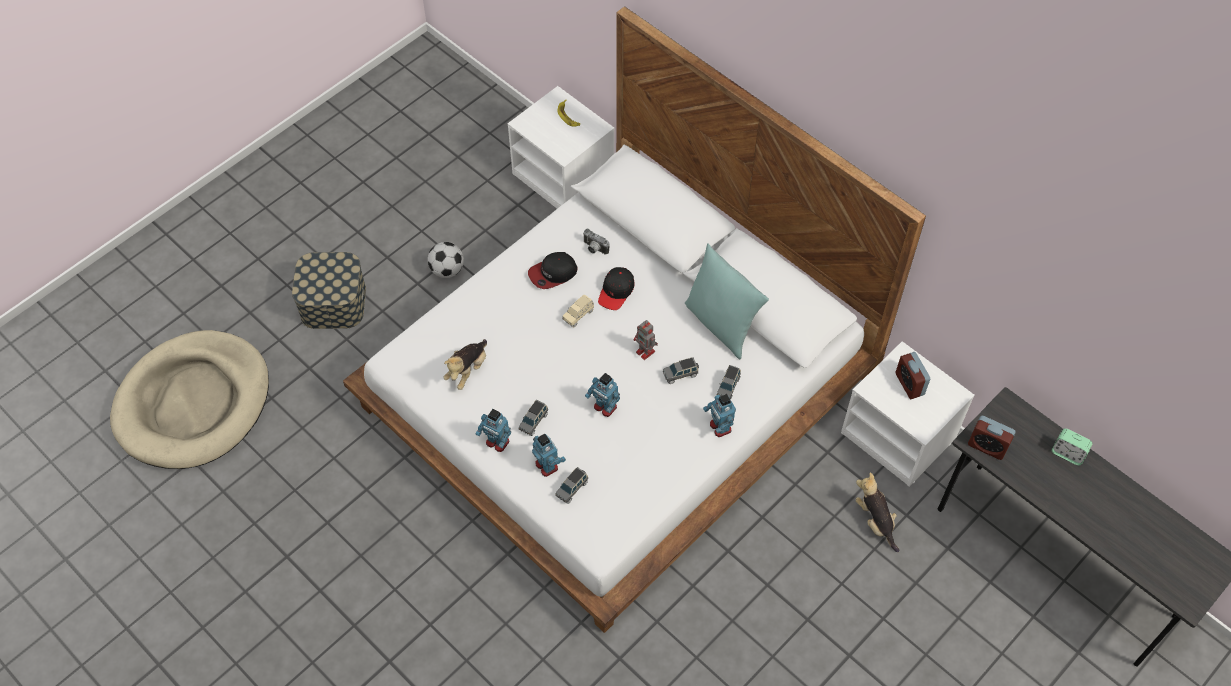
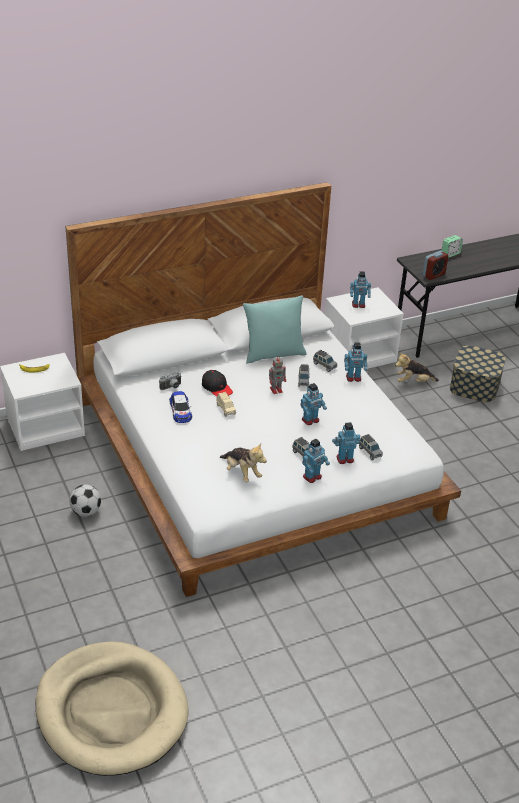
camera: 70 degrees left, 20 degrees down
storage box [292,252,366,329] -> storage box moved to [450,345,506,402]
cap [528,252,577,289] -> toy car [169,391,192,423]
alarm clock [896,352,930,399] -> toy robot [350,272,371,308]

